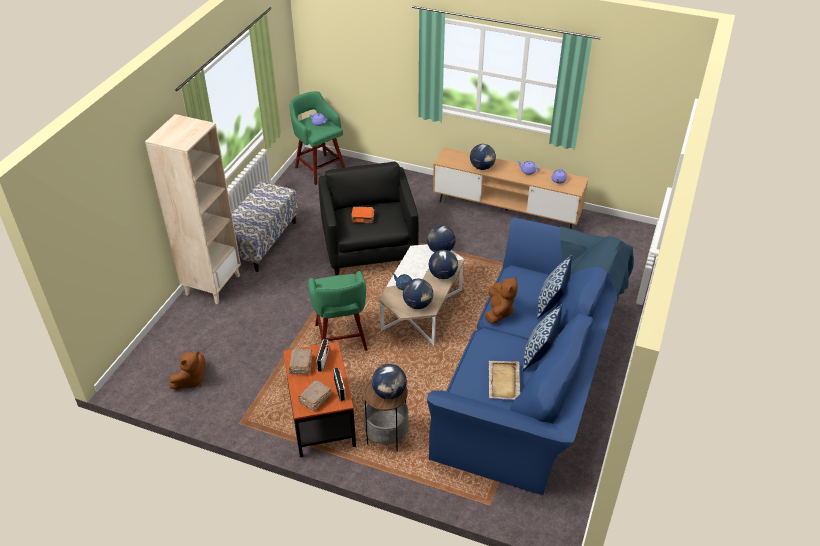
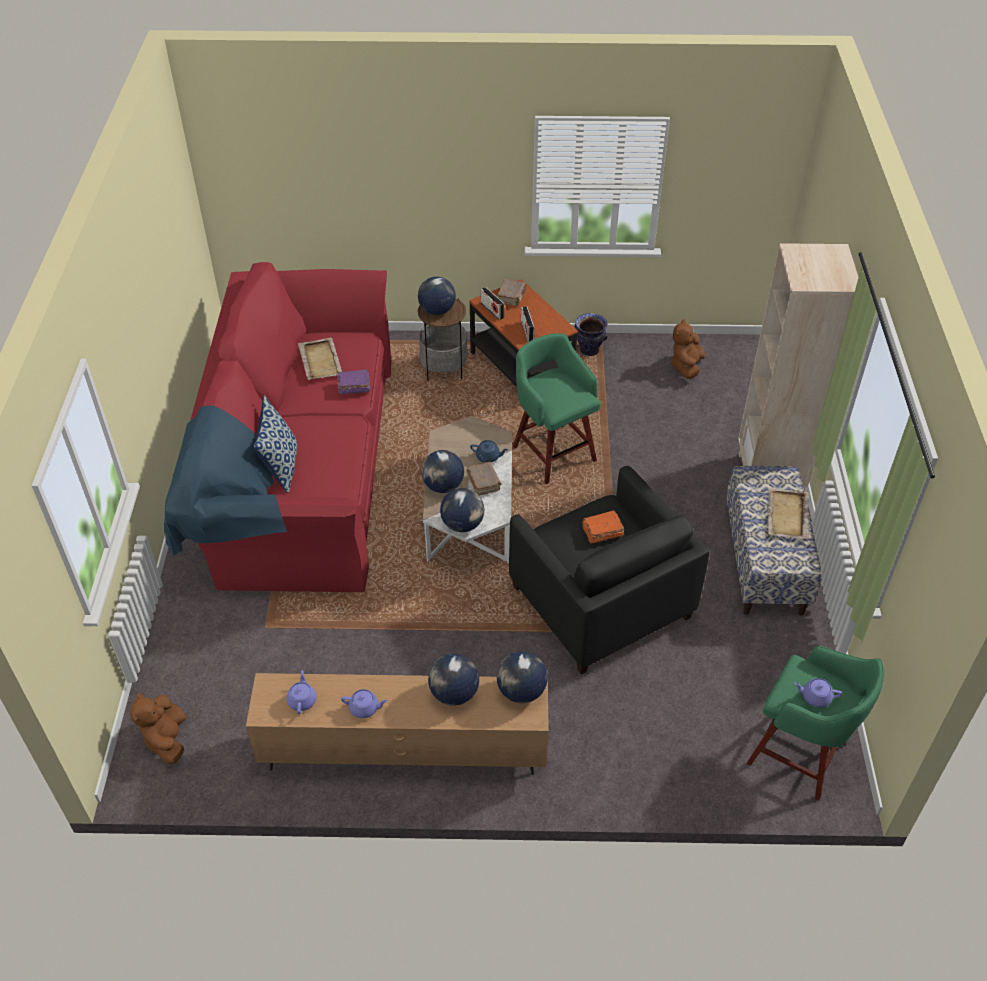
camera: 160 degrees right, 5 degrees up
brown book [289,349,313,375] -> brown book moved to [466,462,502,496]
globe [403,279,433,309] -> globe moved to [497,652,548,703]
blue sofa [427,217,634,495] -> red sofa [164,262,391,592]
brown plush toy [485,276,518,324] -> brown plush toy moved to [130,692,186,764]
pillow [523,304,562,371] -> none
none -> purple book [338,369,370,395]
none -> vase [574,313,608,356]
none -> beige tray [768,488,809,539]

